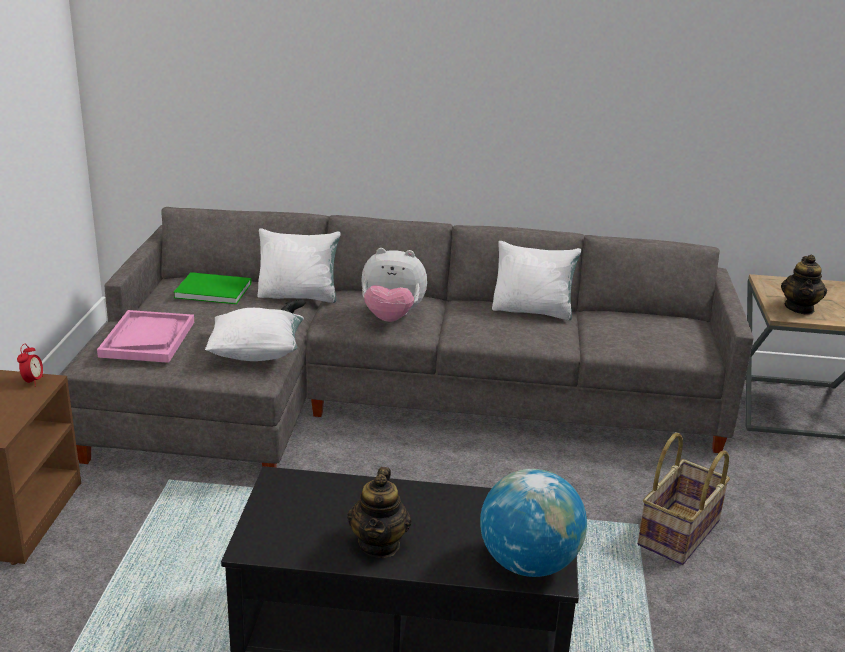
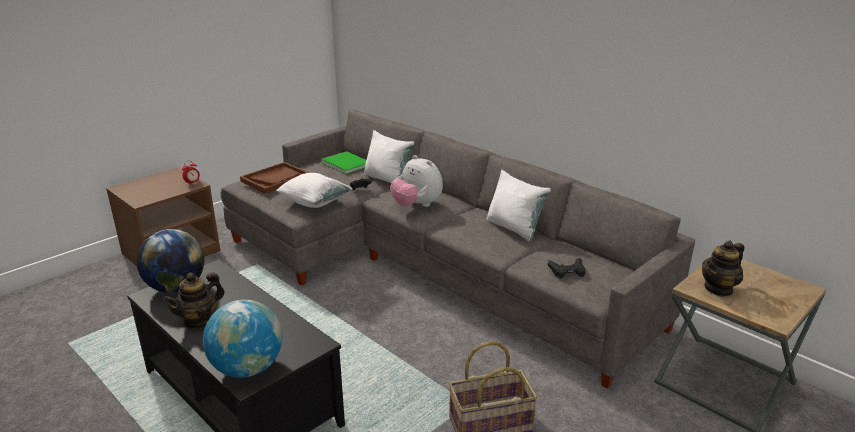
camera: 40 degrees right, 0 degrees up
pink tray [97,310,194,363] -> brown tray [240,162,309,194]
none -> globe [136,229,205,293]
none -> black game controller [548,258,586,279]

